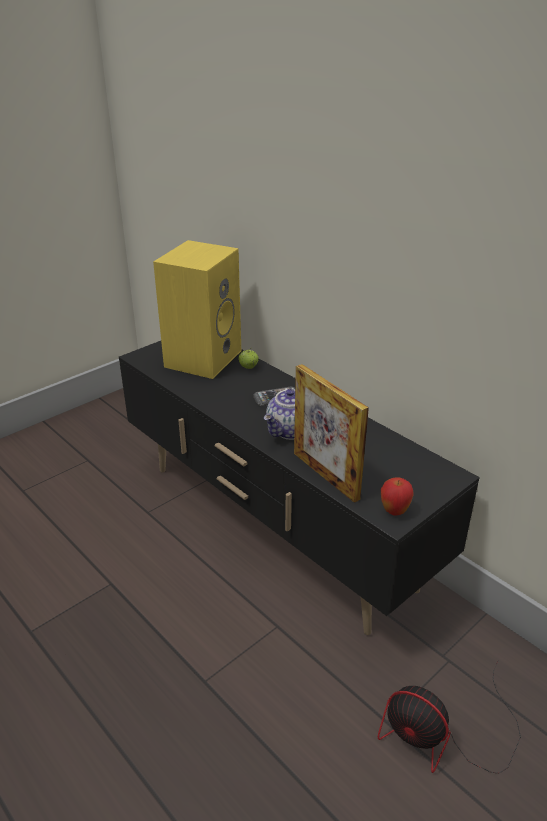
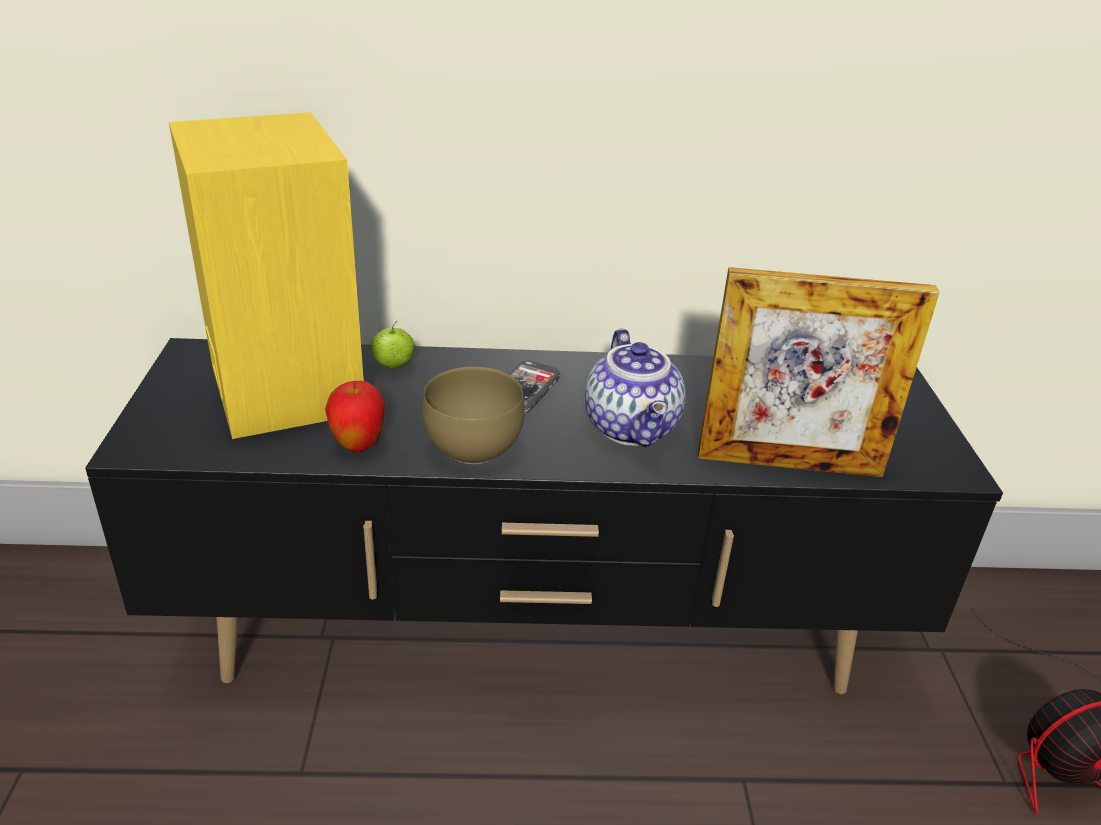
camera: 50 degrees left, 0 degrees up
apple [381,477,414,516] -> apple moved to [325,381,385,452]
none -> brown bowl [422,367,525,464]

